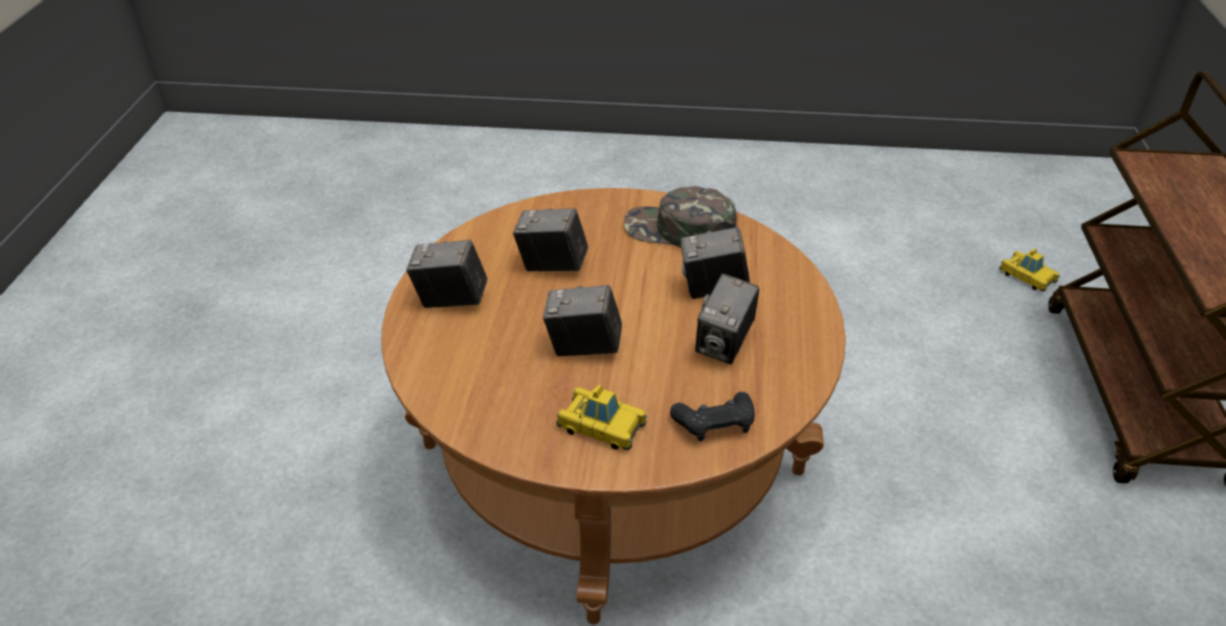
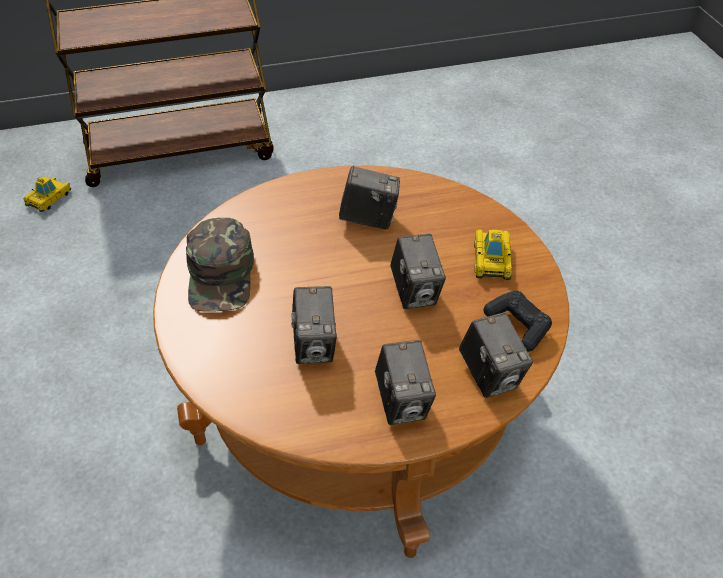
camera: 110 degrees left, 5 degrees up
black game controller [670,392,755,441] -> black game controller moved to [484,291,552,352]
camera [680,227,750,299] -> camera moved to [459,312,533,398]

